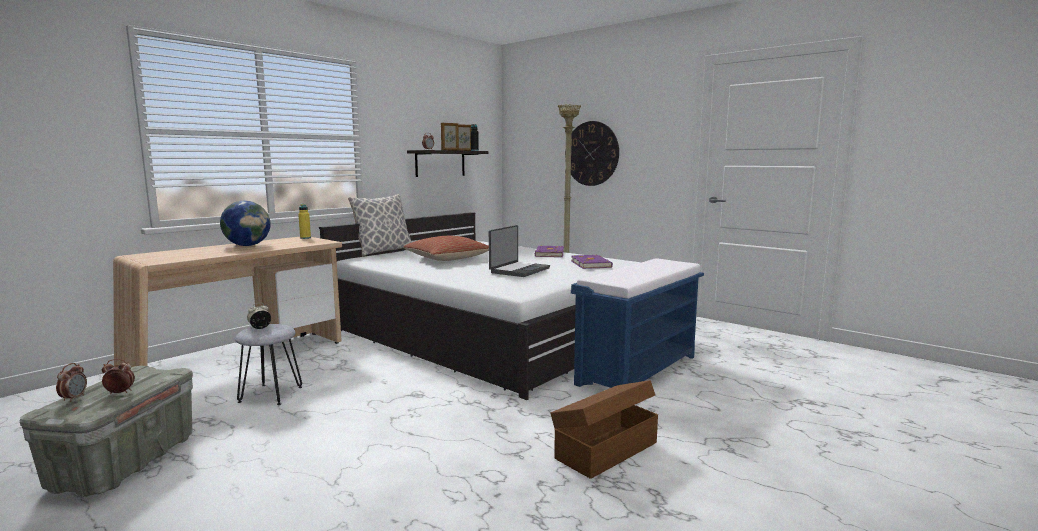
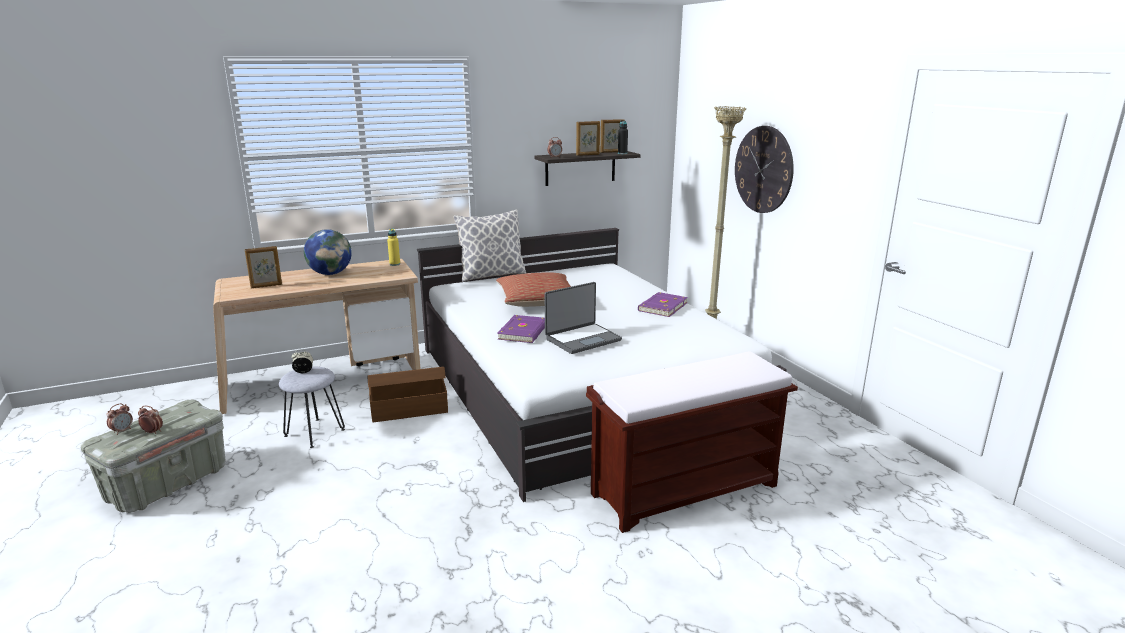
camera: 25 degrees right, 10 degrees up
brown storage box [551,380,658,479] -> brown storage box moved to [367,367,448,422]
purple book [571,255,613,269] -> purple book moved to [497,315,545,343]
blue bench [571,258,704,388] -> brown bench [586,351,798,533]
none -> picture frame [245,246,282,288]

